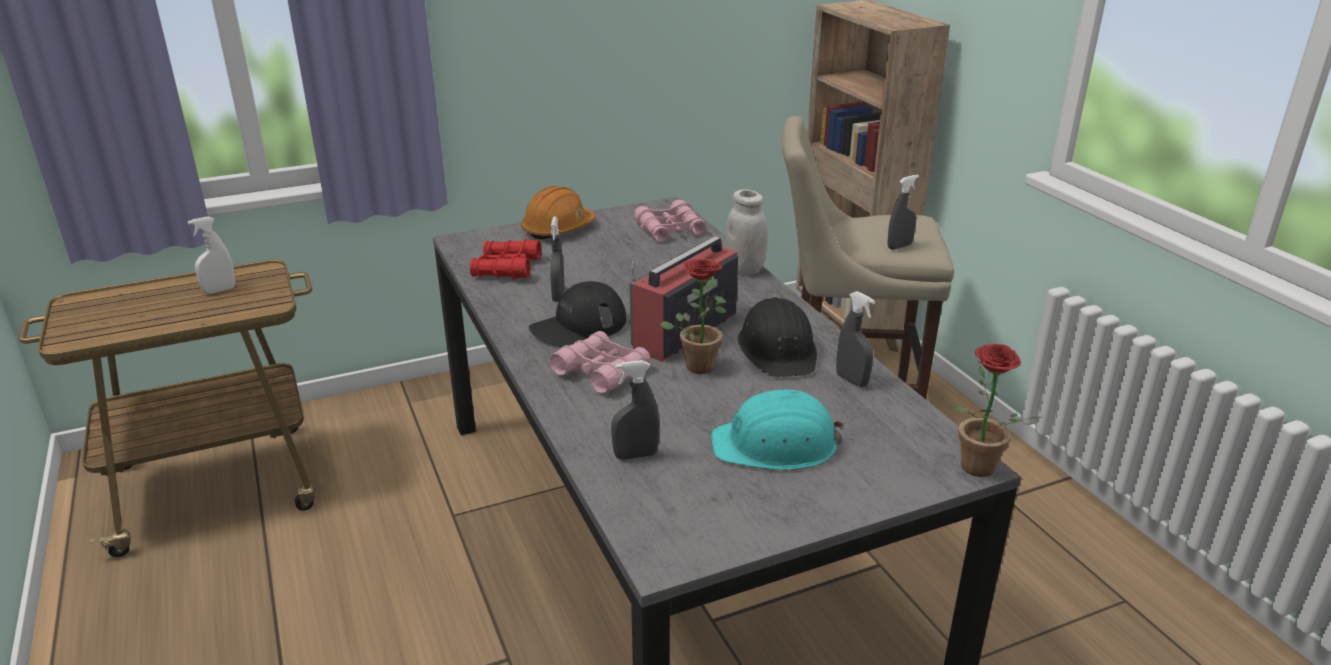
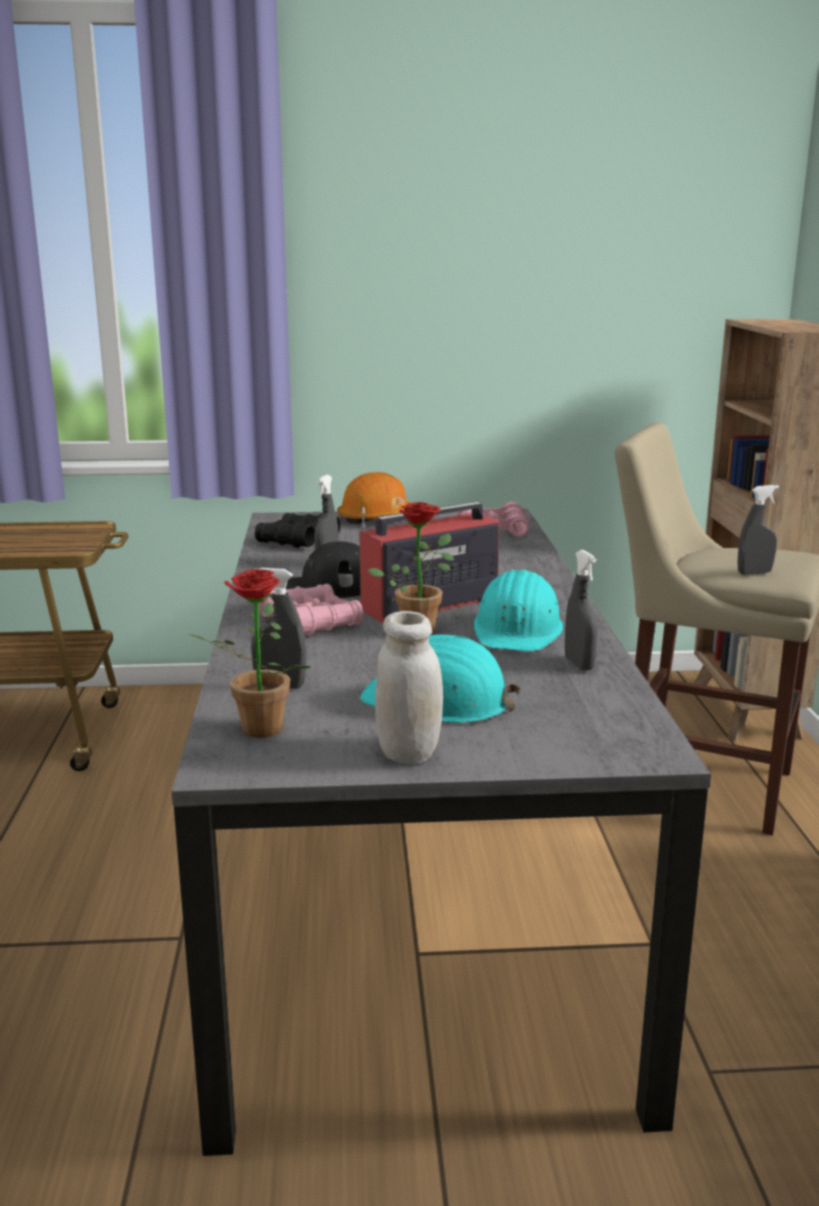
camera: 20 degrees right, 10 degrees down
white spray bottle [188,217,235,294] -> none
red binoculars [470,239,541,279] -> black binoculars [255,513,340,548]
white jar [726,189,768,275] -> white jar moved to [375,611,443,764]
black hard hat [738,297,817,377] -> turquoise hard hat [474,570,563,652]
potted plant [952,344,1042,477] -> potted plant moved to [188,569,310,738]

